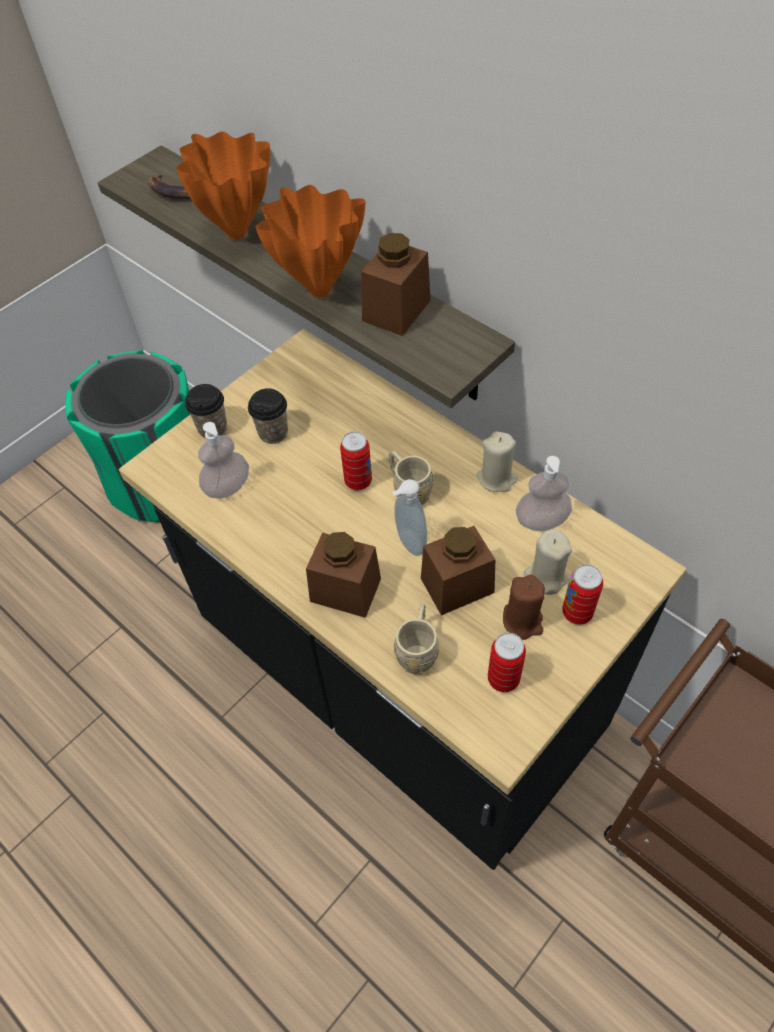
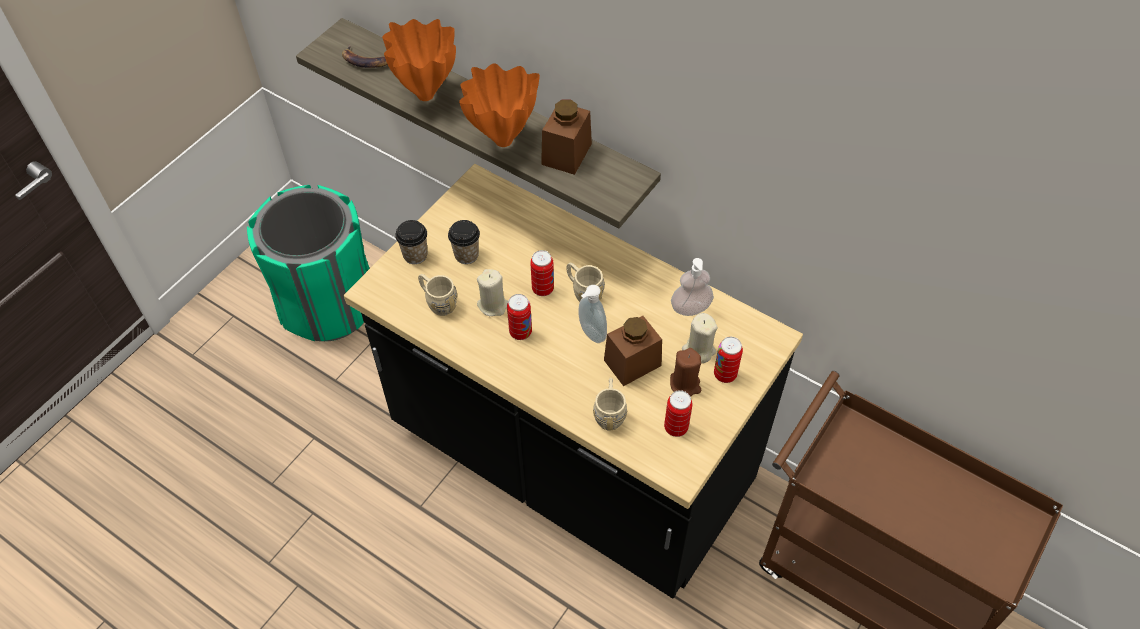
camera: 10 degrees left, 0 degrees up
soap dispenser [198,422,249,498] -> beige mug [418,274,457,316]
brown jar [306,532,381,618] -> none
beige candle [477,432,518,492] -> beige candle moved to [477,269,509,316]
none -> can [507,294,532,340]

